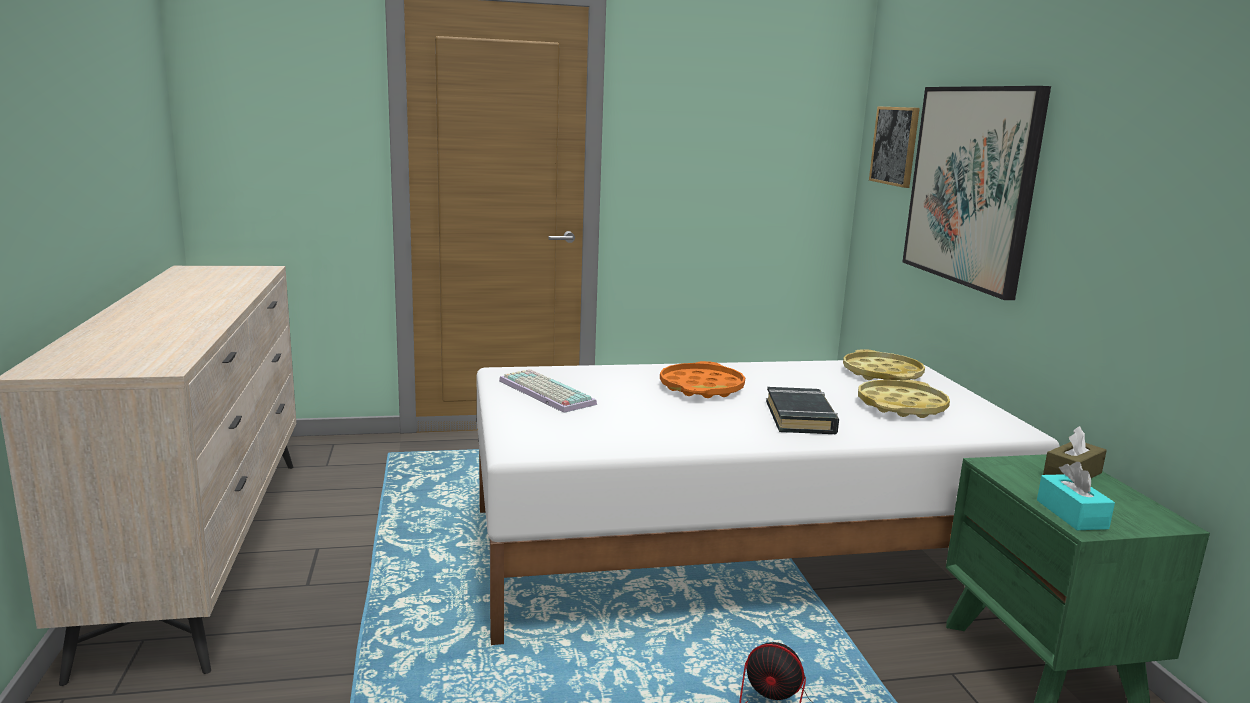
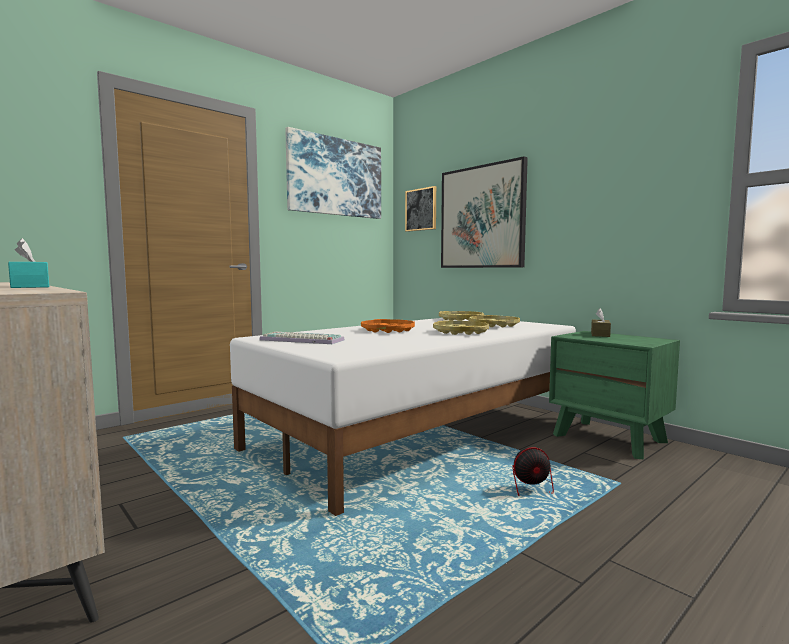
camera: 30 degrees left, 10 degrees down
black book [766,387,839,434] -> yellow tray [433,321,489,335]
turquoise tissue box [1037,462,1115,530] -> turquoise tissue box moved to [8,238,49,288]
none -> picture [285,127,381,219]

